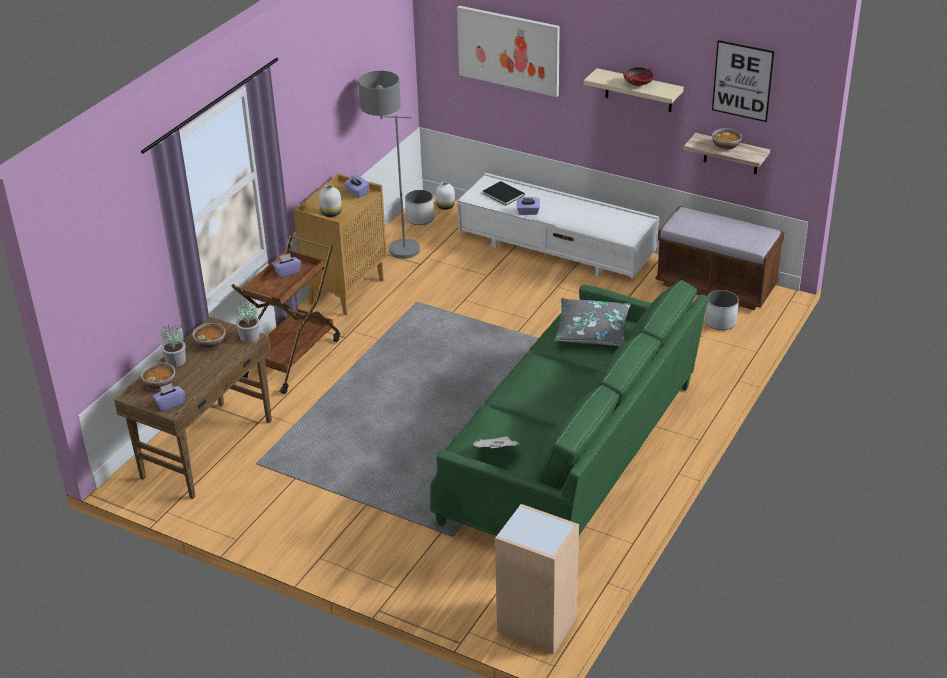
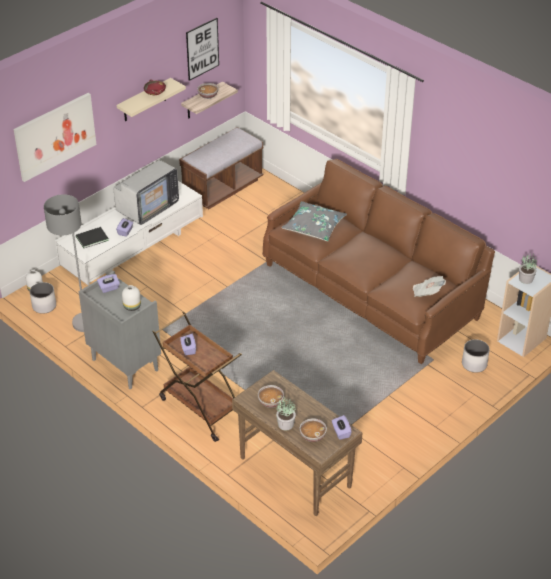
camera: 75 degrees left, 5 degrees up
potted plant [236,300,260,343] -> potted plant moved to [519,253,537,284]
brown cabinet [293,173,387,315] -> grey cabinet [78,271,161,389]
green sofa [430,280,709,536] -> brown sofa [262,159,495,364]
white planter [705,290,739,330] -> white planter moved to [462,339,490,373]
none -> television [113,160,179,225]

